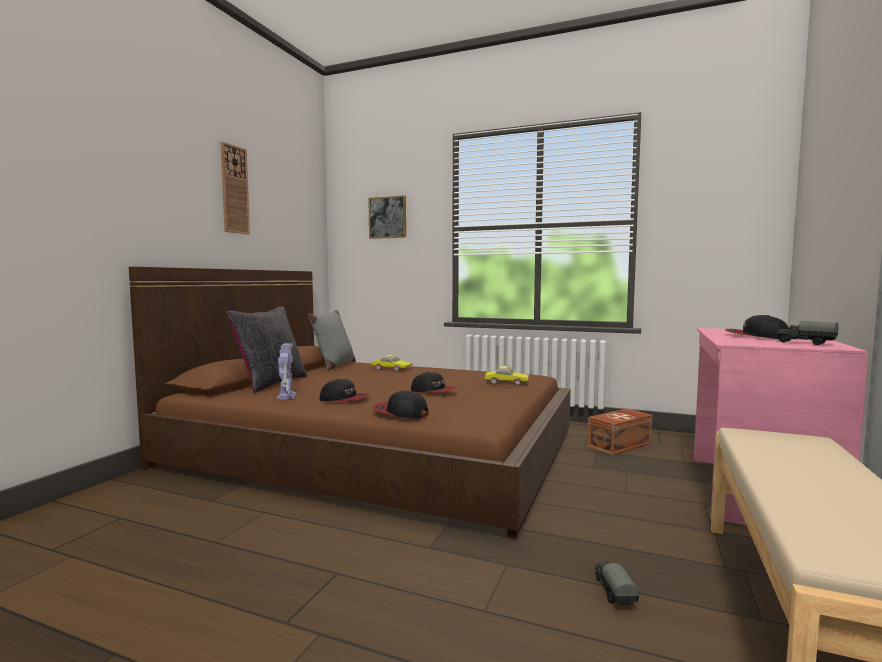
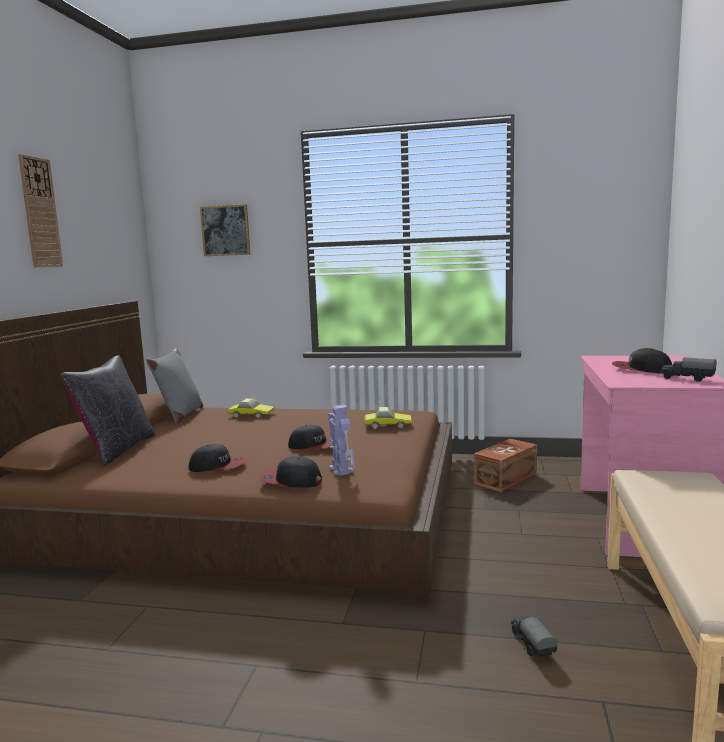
camera: 10 degrees left, 5 degrees up
toy robot [277,343,296,400] -> toy robot moved to [328,405,355,475]

